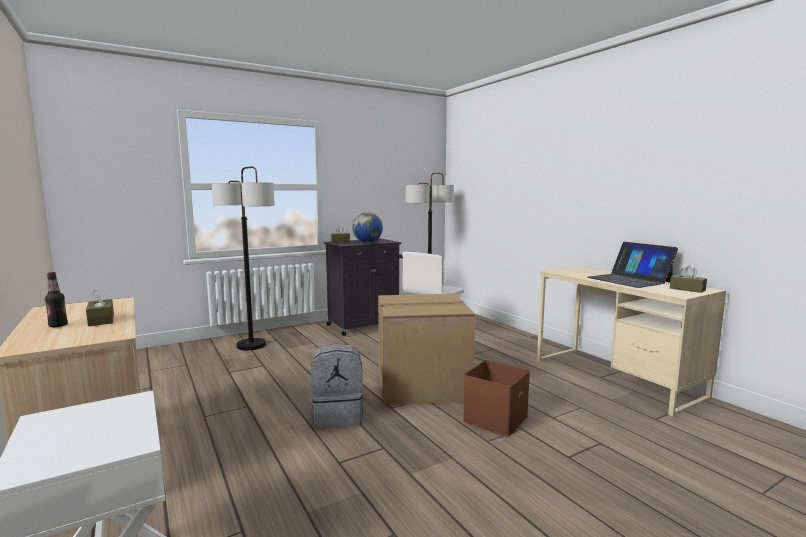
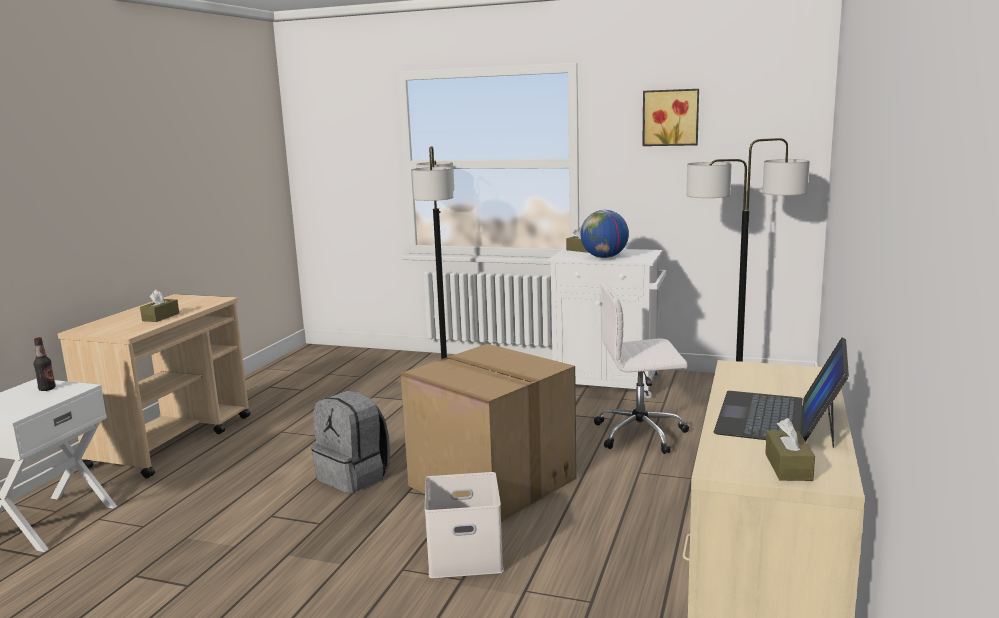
camera: 50 degrees right, 5 degrees up
bottle [45,272,68,327] -> bottle moved to [33,337,56,391]
black cabinet [324,239,403,336] -> white cabinet [547,248,666,399]
brown storage box [463,360,530,437] -> white storage box [425,472,504,578]
none -> picture [642,89,699,146]

